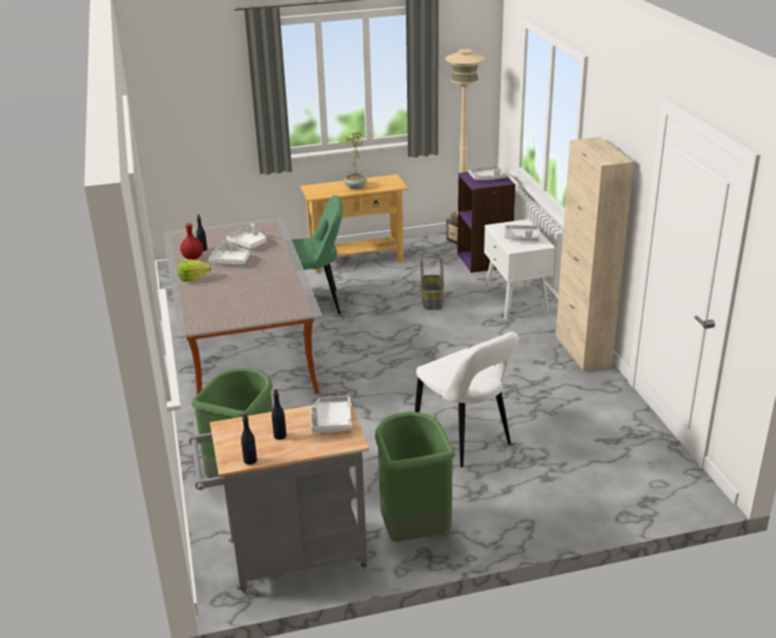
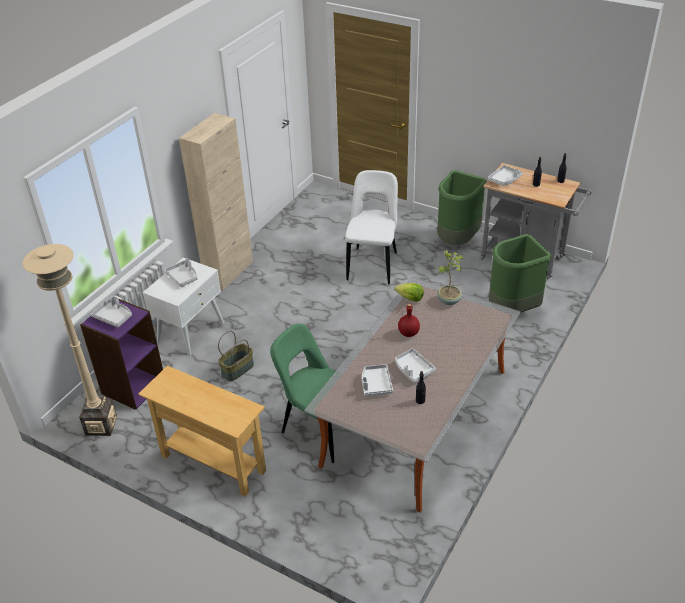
camera: 135 degrees left, 10 degrees up
lettuce [178,259,211,282] -> lettuce moved to [395,283,424,302]
red bottle [180,222,203,260] -> red bottle moved to [398,304,420,337]
potted plant [340,132,367,190] -> potted plant moved to [437,250,465,305]

